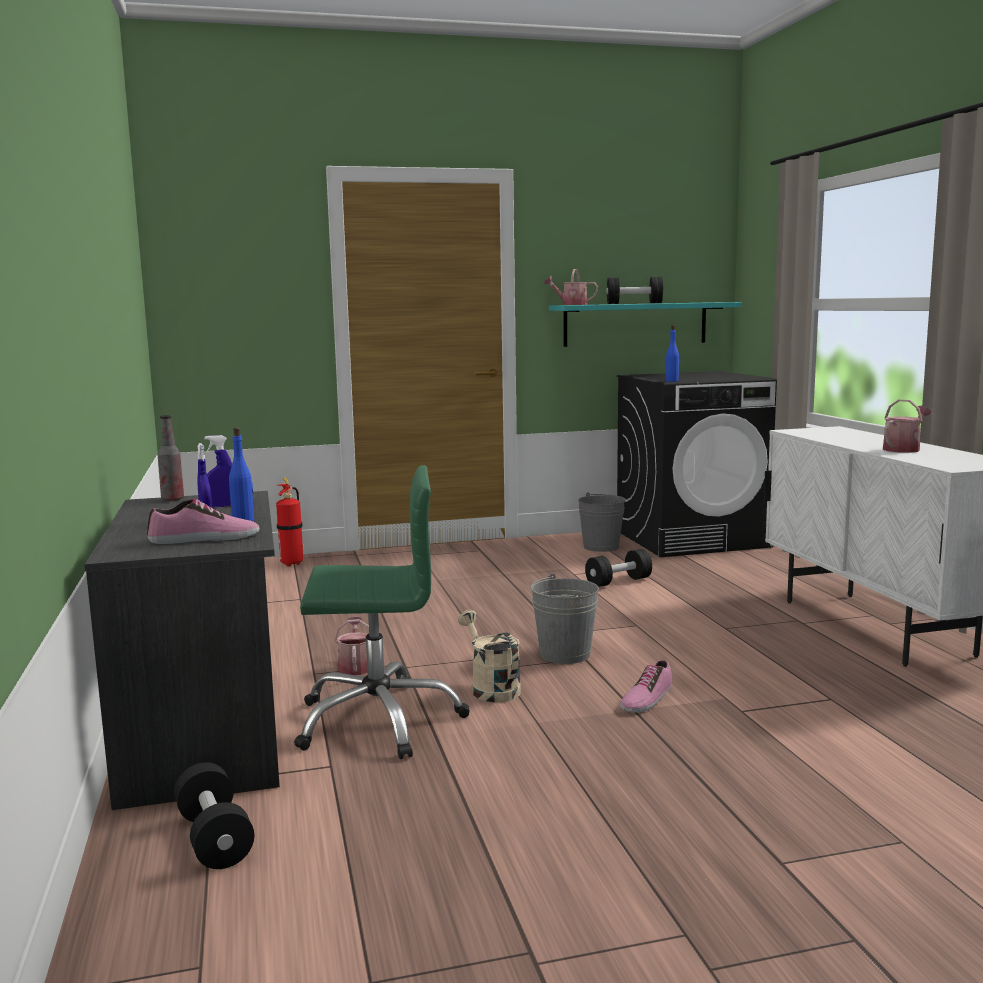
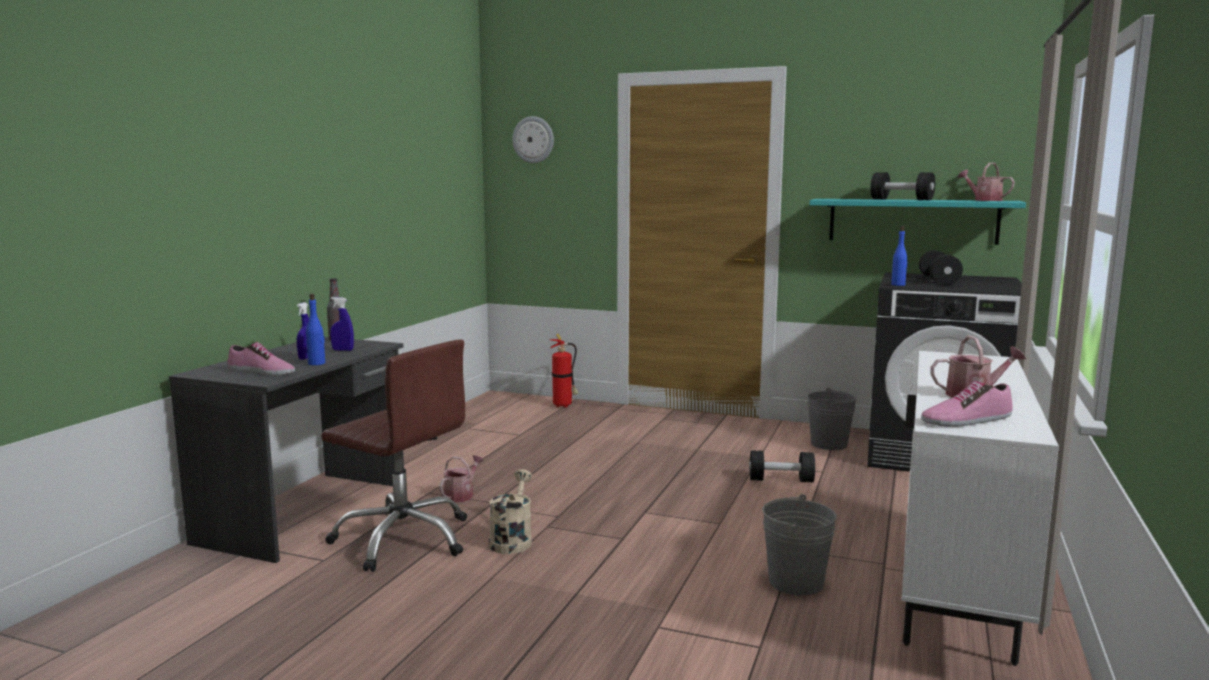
camera: 35 degrees right, 0 degrees up
black dumbbell [174,762,254,869] -> black dumbbell moved to [919,250,963,285]
green office chair [294,465,470,759] -> brown office chair [321,339,467,572]
grey bucket [531,574,599,664] -> grey bucket moved to [762,494,836,595]
watering can [544,269,598,305] -> watering can moved to [958,163,1015,201]
shoe [620,660,672,713] -> shoe moved to [921,381,1013,427]
none -> wall clock [512,116,554,163]

